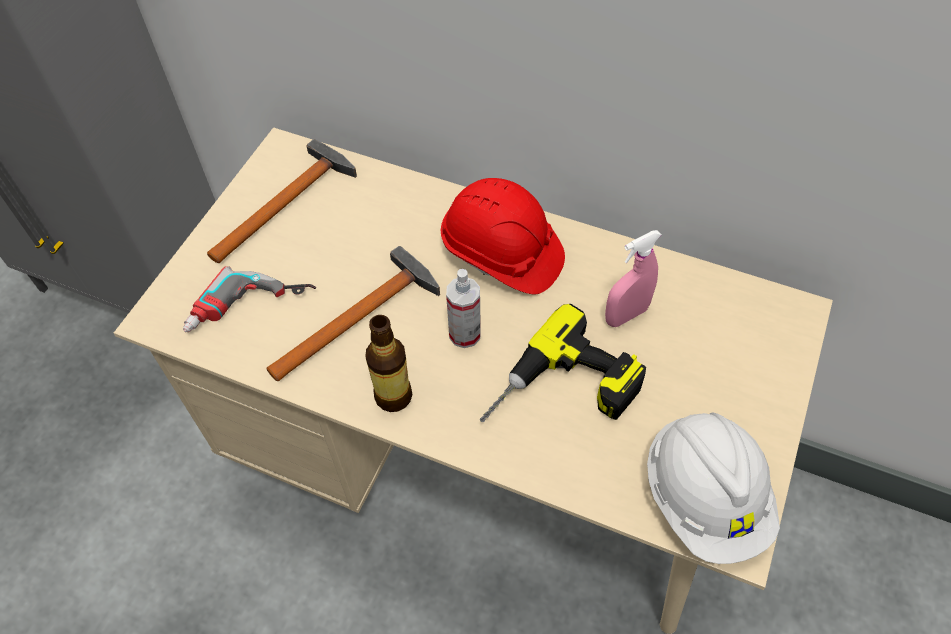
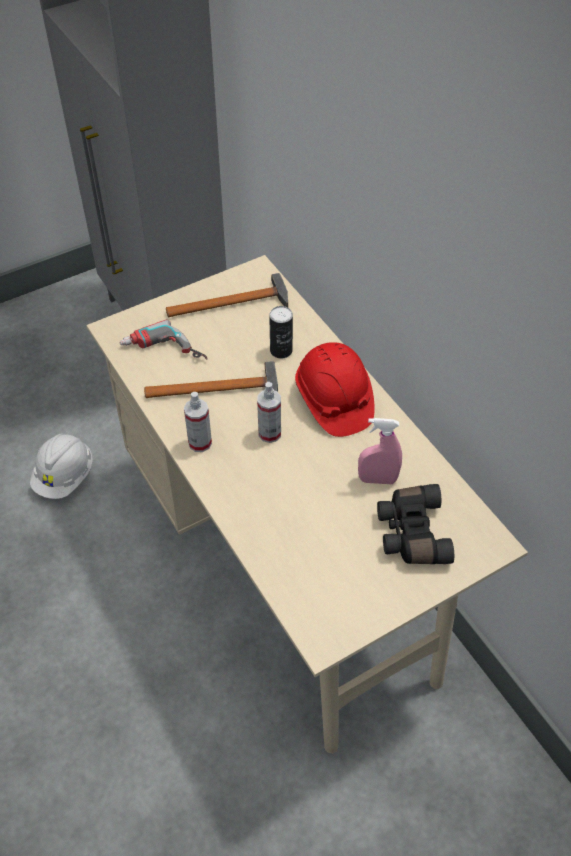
camera: 35 degrees right, 5 degrees down
bottle [365,315,412,412] -> spray bottle [184,392,212,452]
power drill [480,304,646,422] -> none
white hard hat [647,413,780,564] -> white hard hat moved to [30,433,93,499]
none -> can [269,306,293,358]
none -> black binoculars [377,484,454,564]

